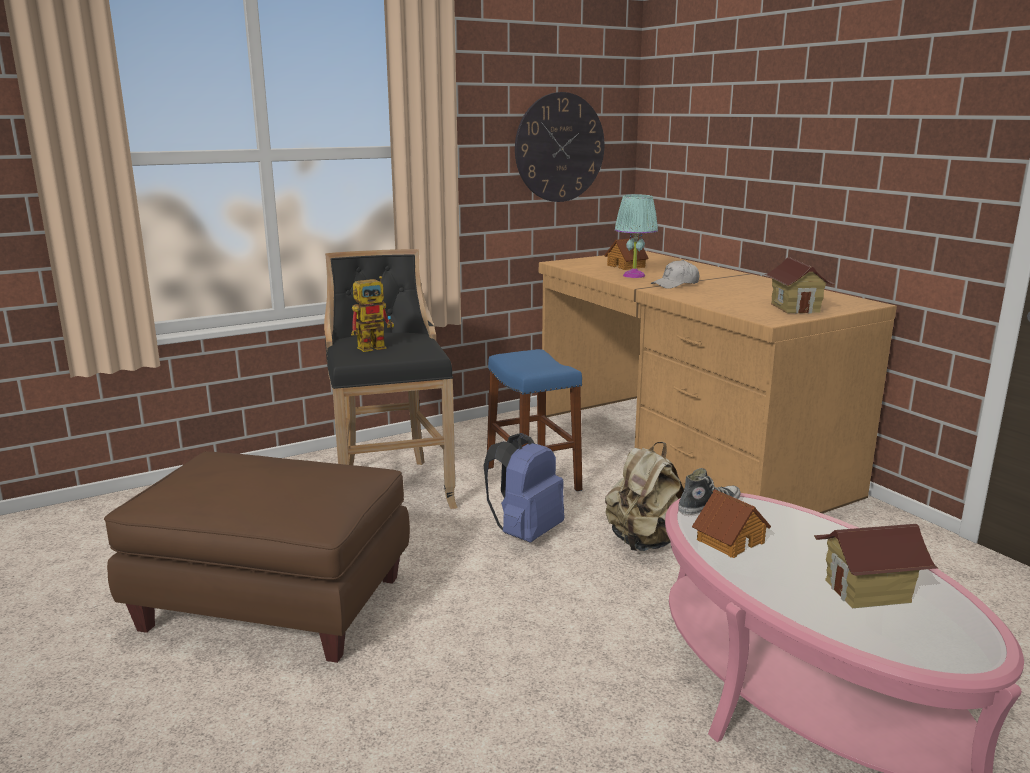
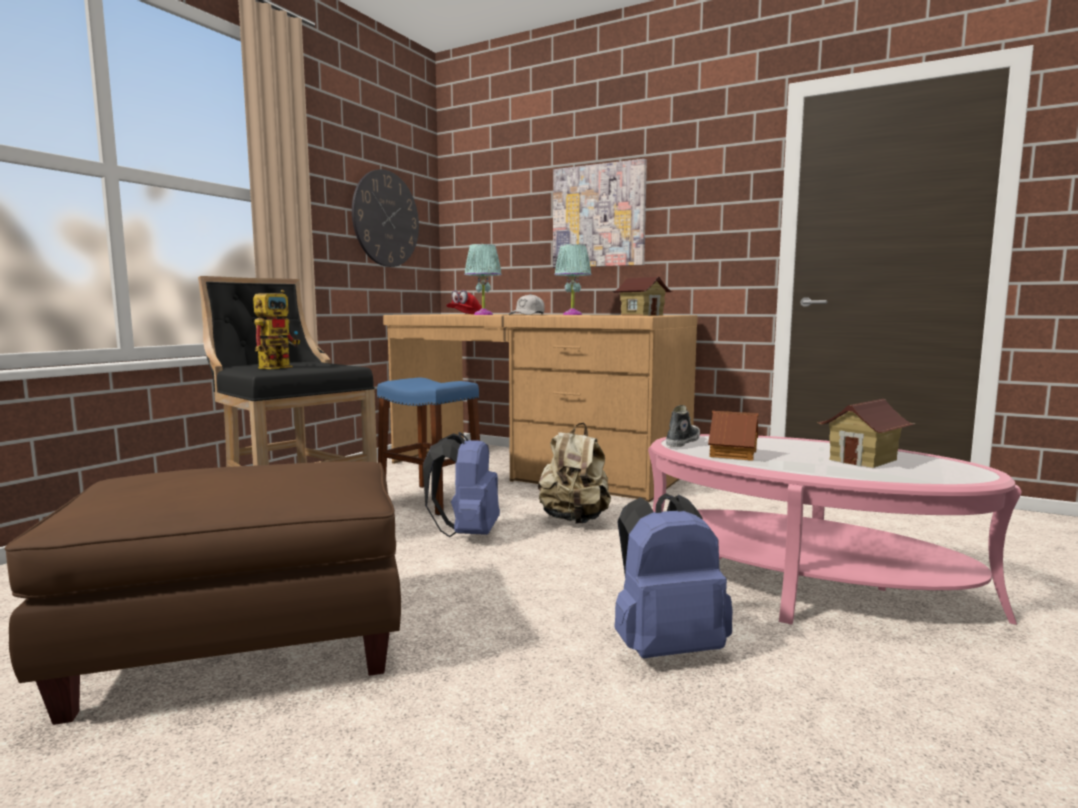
camera: 30 degrees left, 10 degrees down
toy house [604,238,649,270] -> red cap [446,290,482,314]
none -> picture [553,159,647,268]
none -> turquoise table lamp [554,244,592,315]
none -> blue backpack [615,493,733,658]

